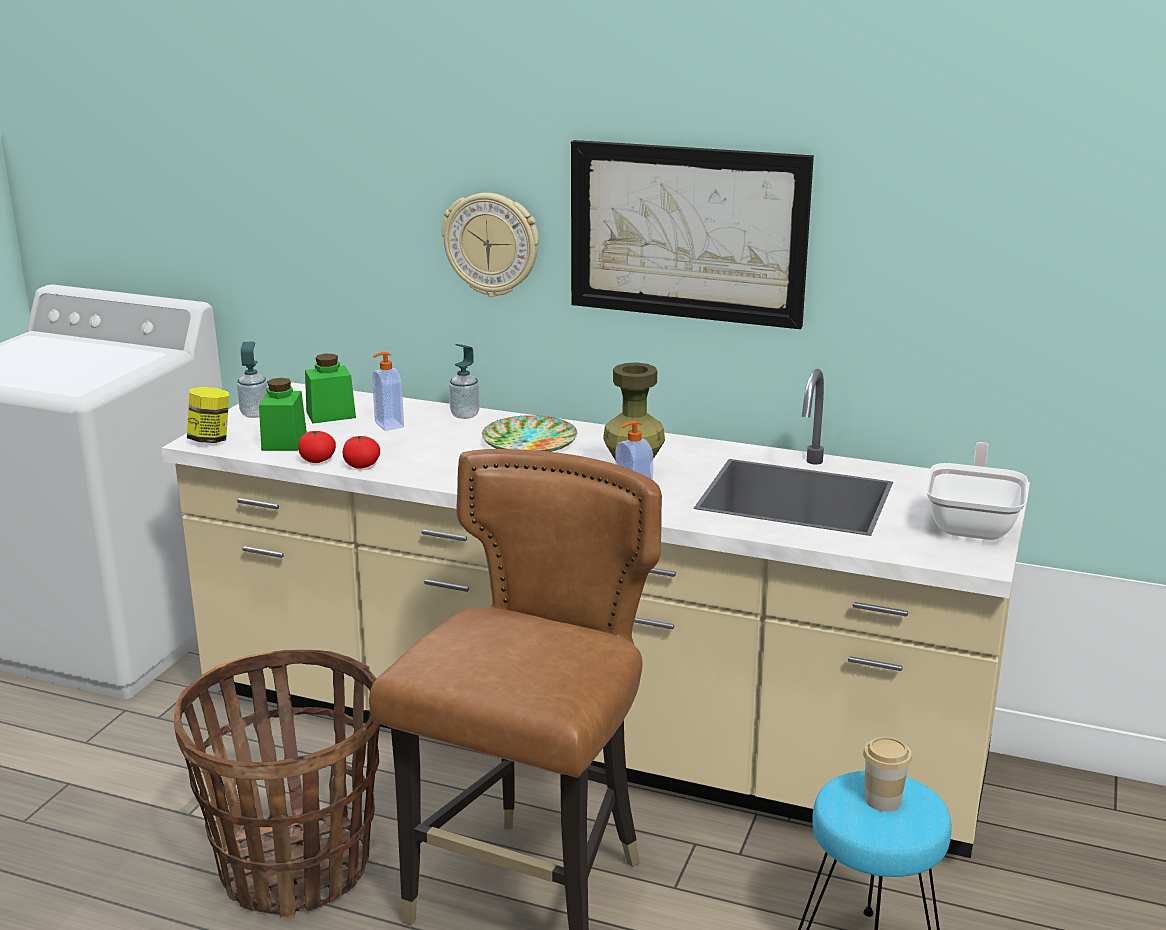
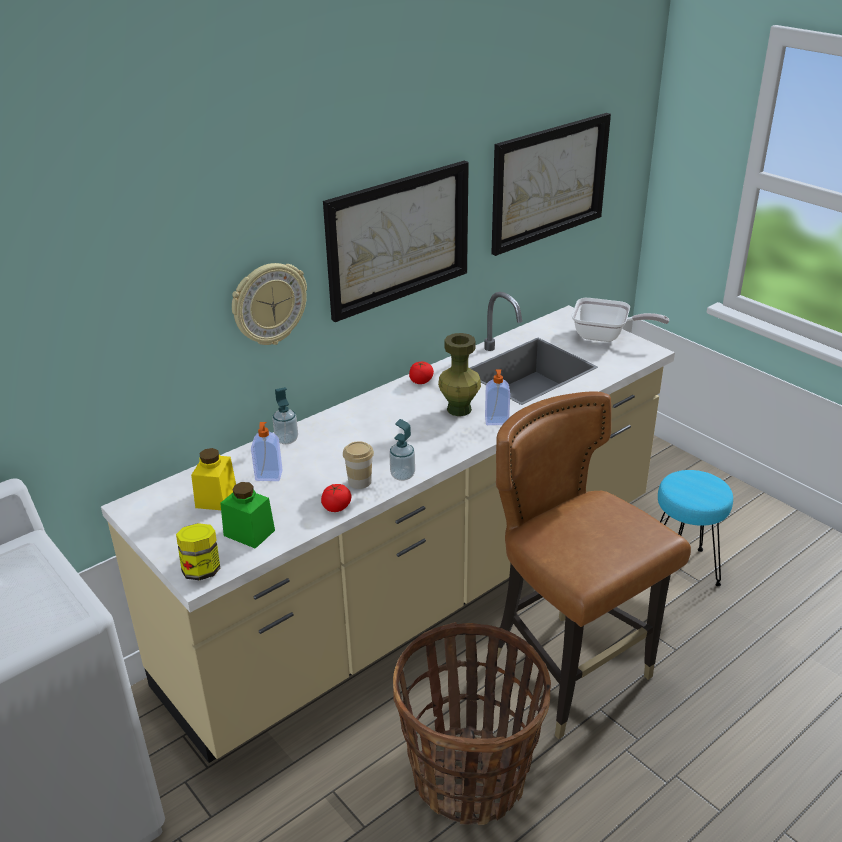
camera: 60 degrees left, 10 degrees up
soap dispenser [237,342,268,418] -> soap dispenser moved to [389,419,415,481]
tomato [298,431,336,463] -> tomato moved to [409,362,434,384]
green jar [305,354,356,423] -> yellow jar [191,448,236,510]
plate [482,415,577,452] -> none
cup [863,737,912,812] -> cup moved to [343,441,374,489]
frying pan [926,442,1028,540] -> frying pan turned 150 degrees clockwise [572,298,669,342]
none -> picture [491,113,611,256]

